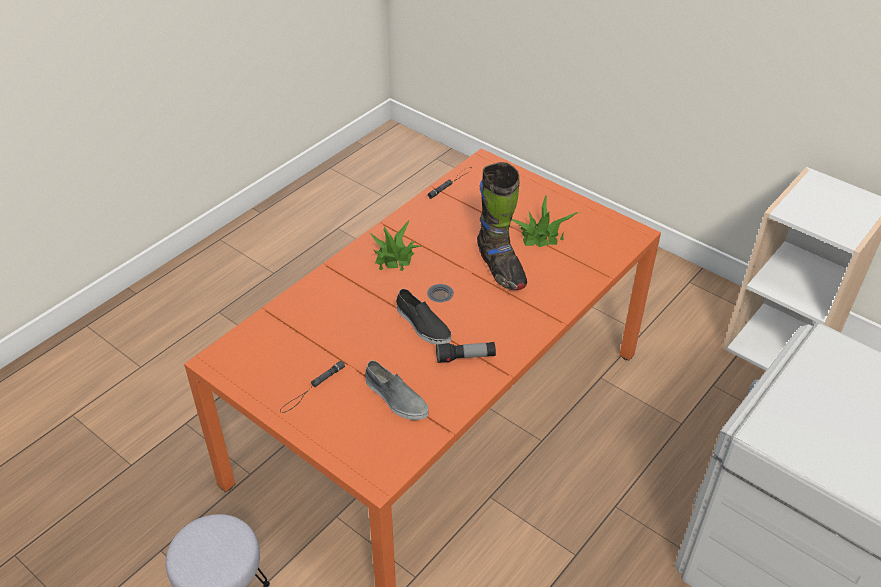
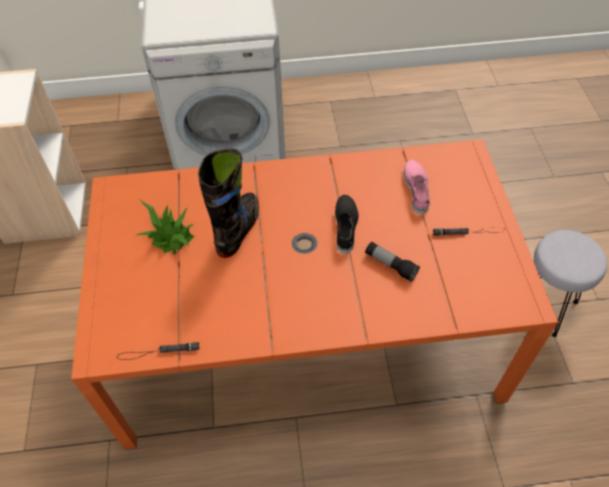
camera: 135 degrees left, 10 degrees up
grey shoe [365,360,428,420] -> pink shoe [404,160,430,214]
potted plant [370,221,422,271] -> none
flashlight [436,342,496,363] -> flashlight moved to [365,242,420,282]

